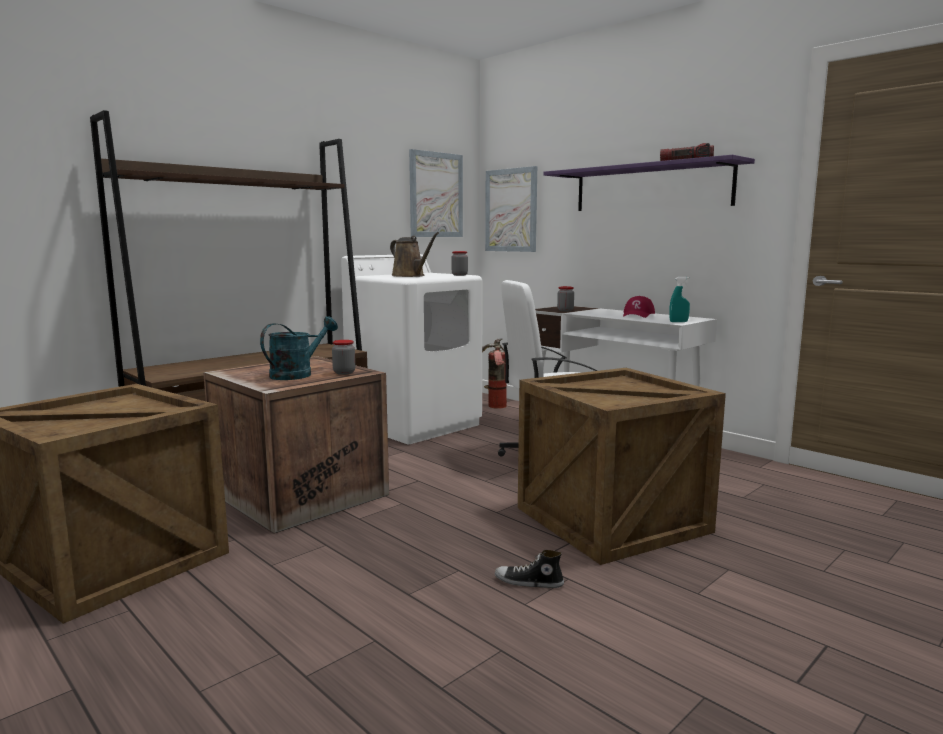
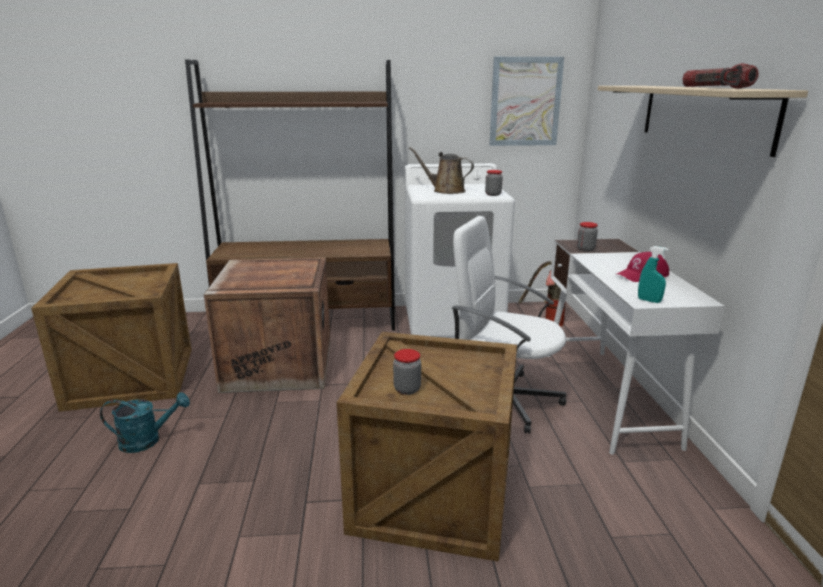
camera: 40 degrees right, 10 degrees up
turquoise watering can [260,316,338,380] -> turquoise watering can moved to [100,392,190,453]
jar [332,340,355,375] -> jar moved to [393,349,421,395]
brown watering can [390,232,439,277] -> brown watering can turned 120 degrees clockwise [409,147,474,194]
picture [485,166,537,252] -> none
shoe [495,550,564,588] -> none
purple shelf [543,155,755,211] -> beige shelf [598,86,808,157]

